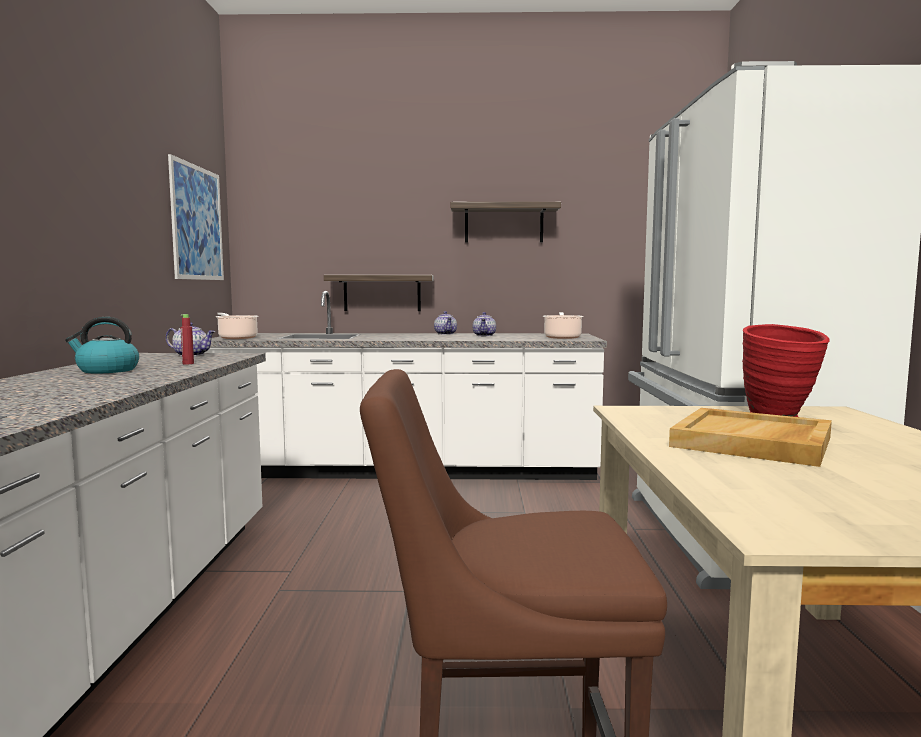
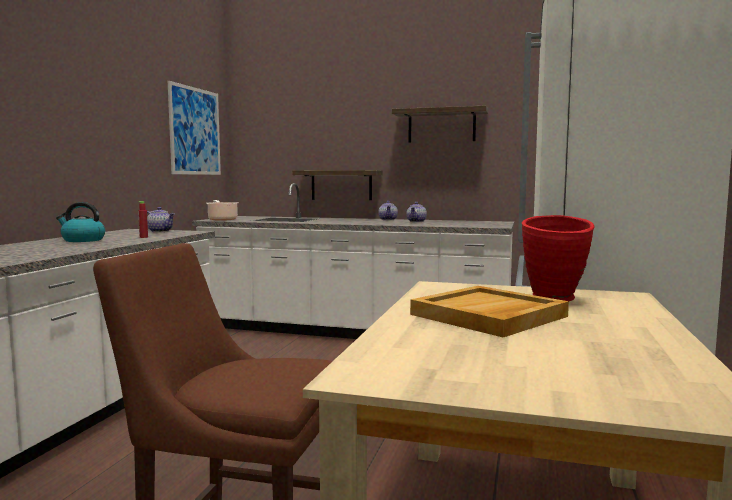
camera: 15 degrees right, 0 degrees up
cooking pot [543,312,584,339] -> none

